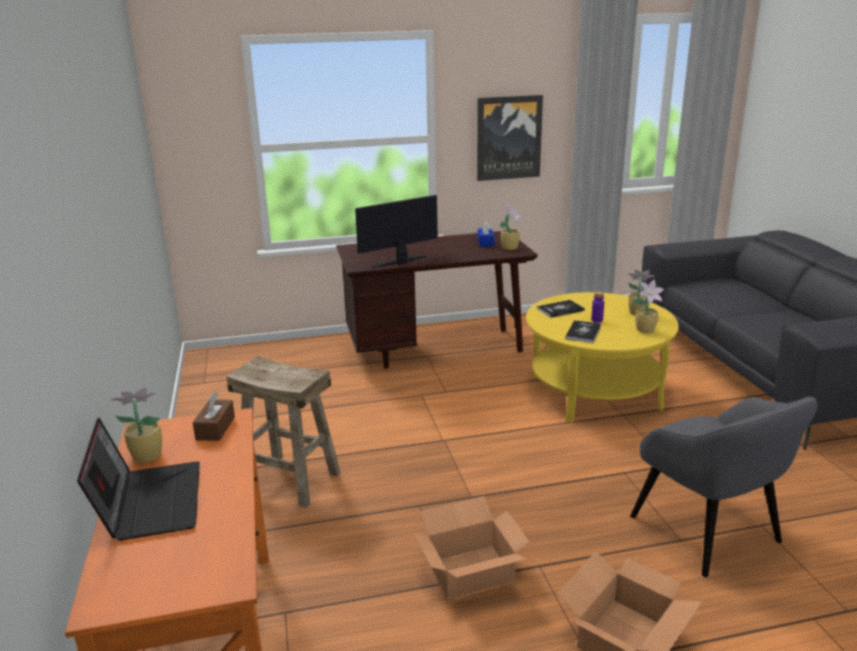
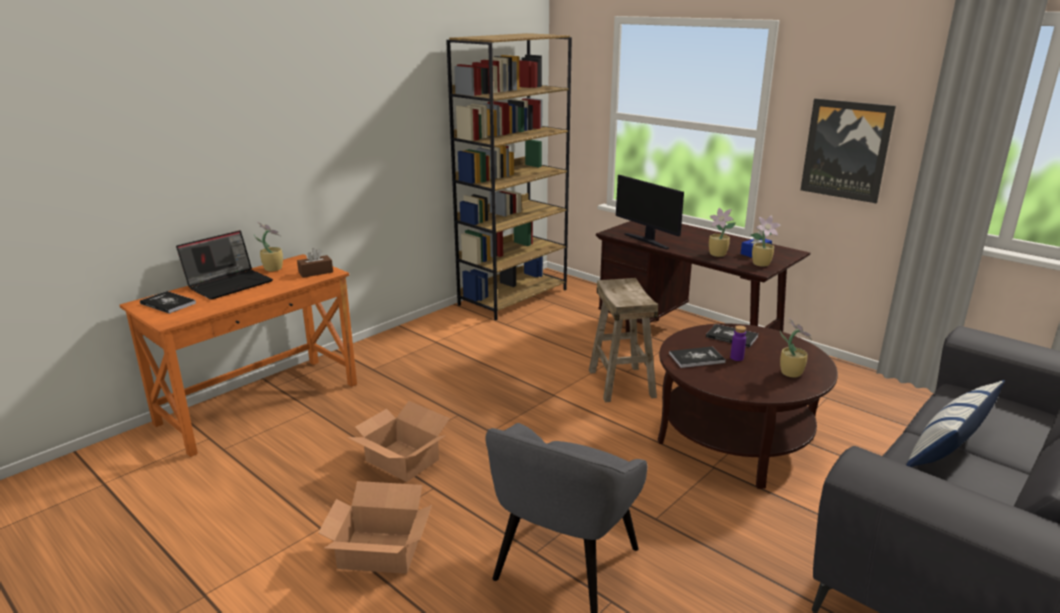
camera: 55 degrees right, 0 degrees up
beige stool [226,356,341,508] -> beige stool moved to [589,278,658,402]
monitor [355,195,438,268] -> monitor turned 150 degrees counterclockwise [616,175,684,249]
yellow coffee table [526,292,679,423] -> brown coffee table [658,323,838,489]
potted plant [633,280,664,333] -> potted plant moved to [709,208,736,257]
none -> book [140,291,196,314]
none -> brown bookcase [446,33,572,320]
none -> pillow [906,380,1005,467]

